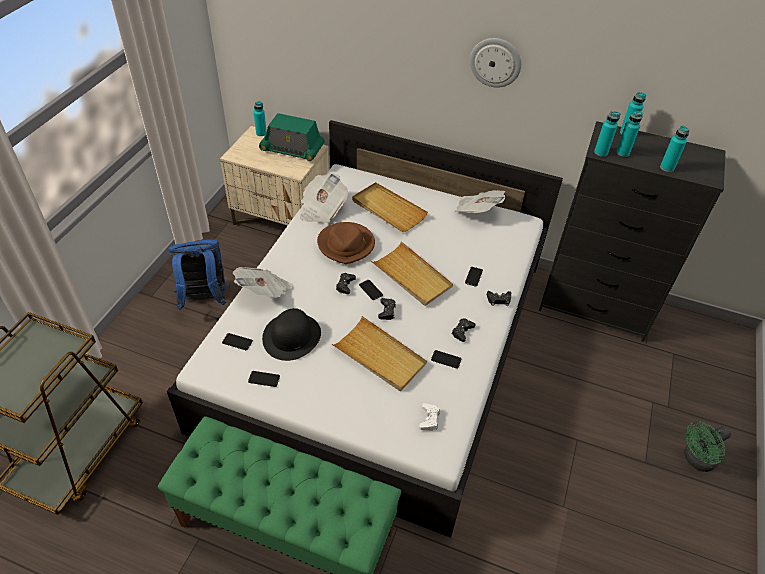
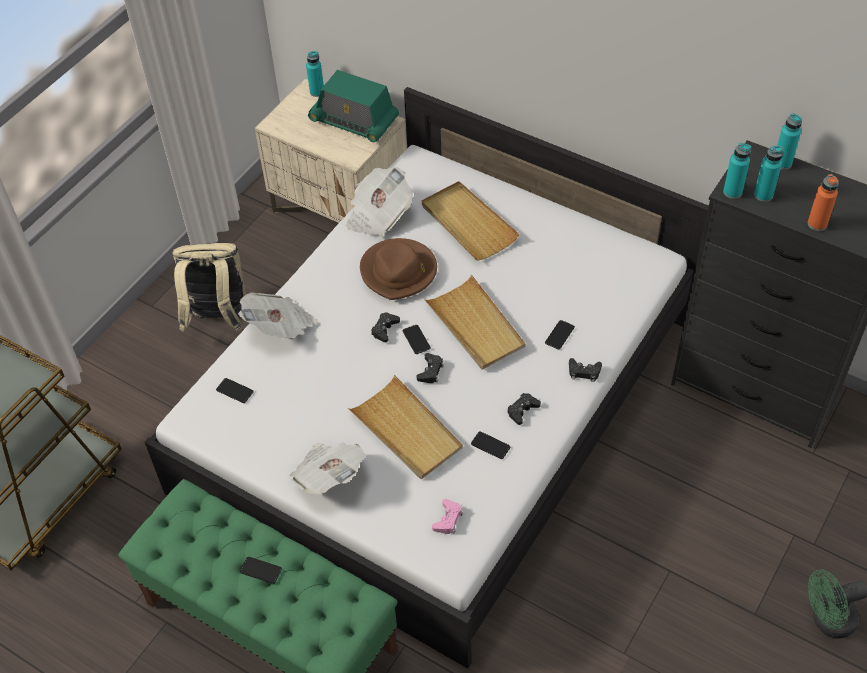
camera: 15 degrees right, 5 degrees up
blue backpack [168,239,229,310] -> beige backpack [173,243,246,332]
phone [248,371,280,387] -> phone moved to [240,557,282,584]
black hat [262,308,321,361] -> none
white game controller [419,403,440,431] -> pink game controller [432,499,463,534]
newspaper [455,190,505,213] -> newspaper moved to [289,443,366,494]
wall clock [470,38,521,88] -> none
turquoise bottle [660,126,690,172] -> orange bottle [808,174,839,231]

